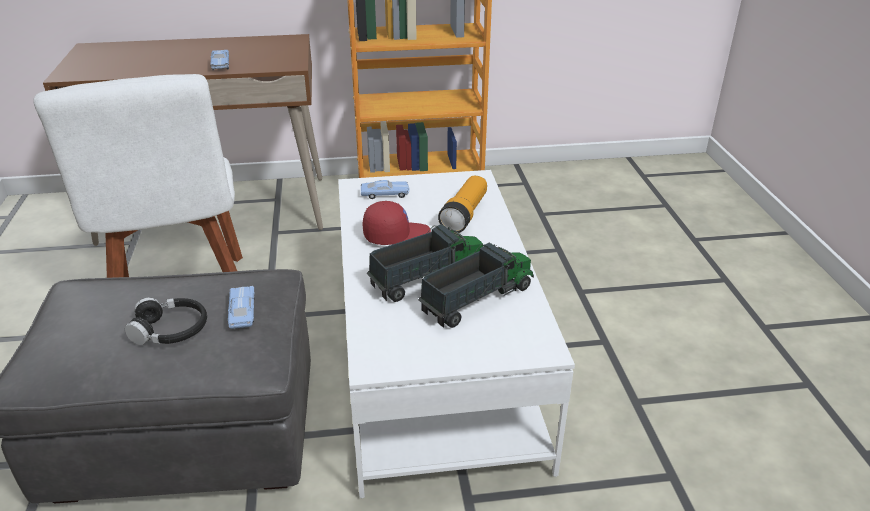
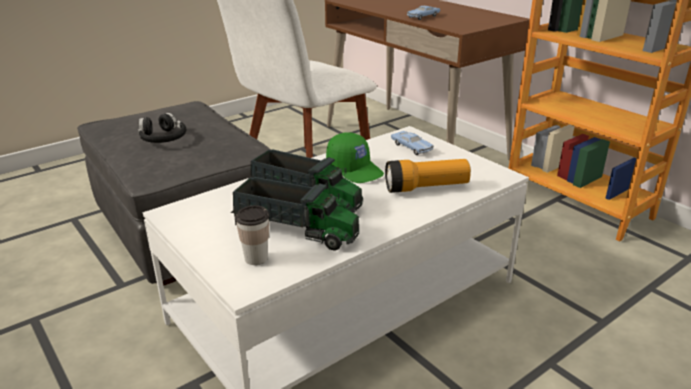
camera: 60 degrees right, 5 degrees down
blue toy car [228,286,255,329] -> none
red cap [363,201,431,245] -> green cap [326,132,384,183]
none -> cup [235,205,269,265]

